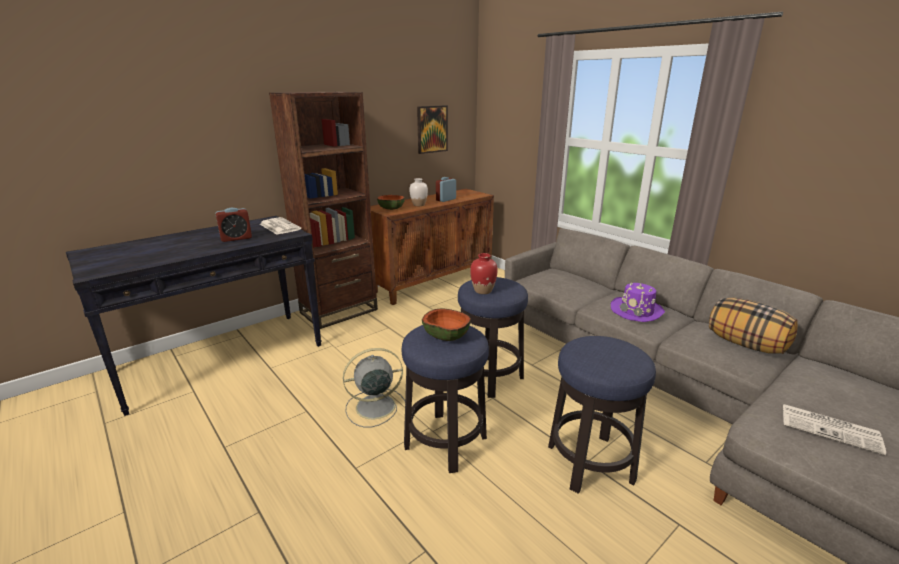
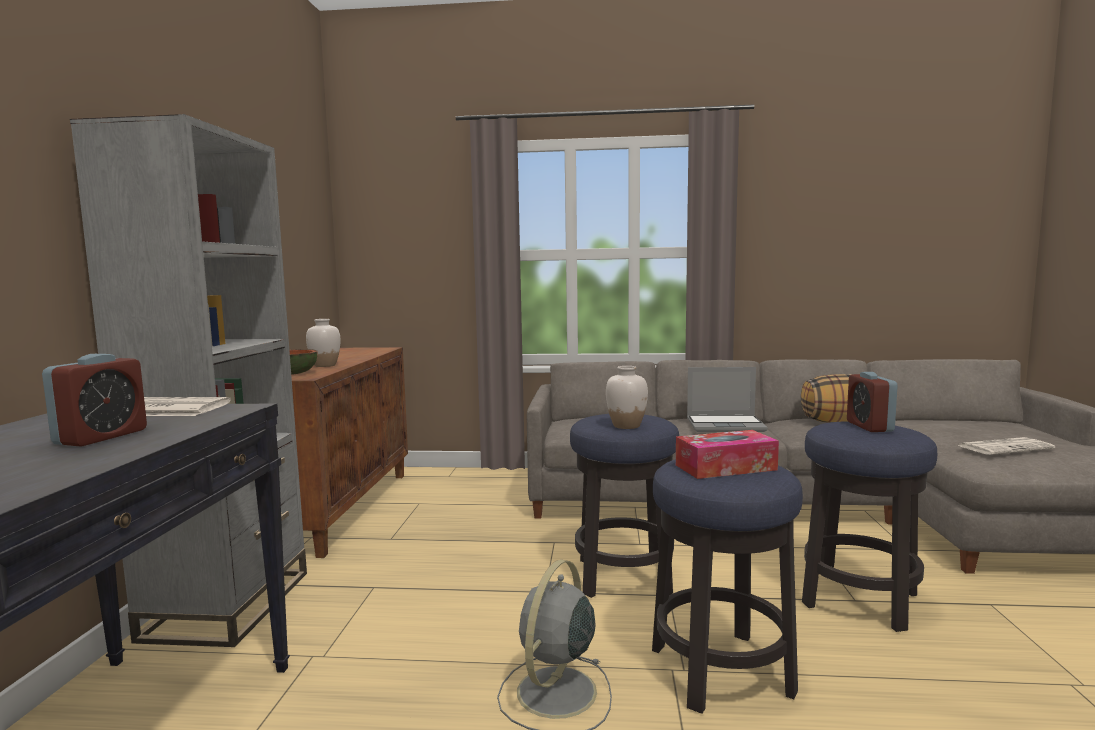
camera: 45 degrees left, 15 degrees down
brown bookcase [269,92,378,329] -> grey bookcase [70,114,307,647]
picture [417,105,448,154] -> none
bowl [422,308,471,341] -> tissue box [676,430,779,479]
alarm clock [436,177,456,202] -> alarm clock moved to [847,372,898,432]
red vase [470,253,498,294] -> white vase [606,366,648,429]
purple hat [611,283,665,322] -> laptop [687,367,768,432]

